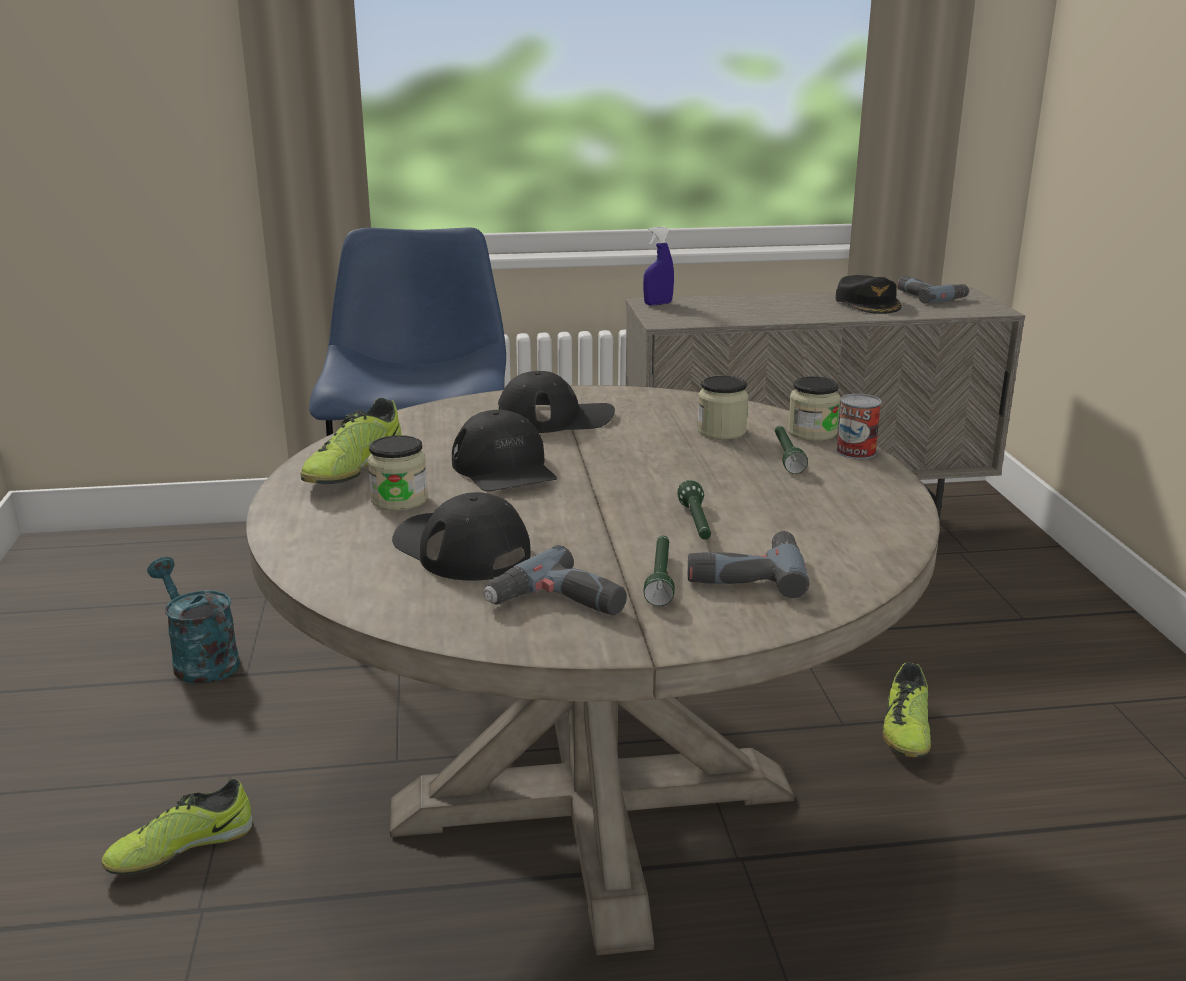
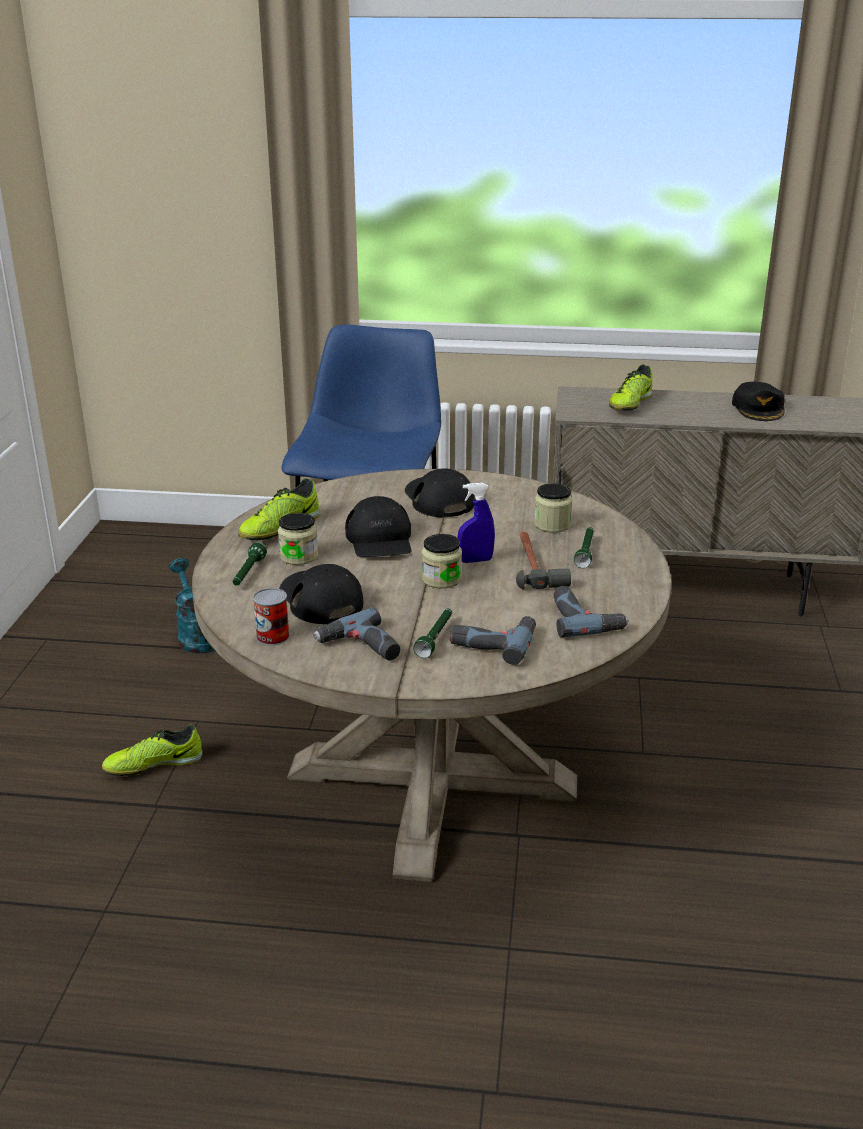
camera: 15 degrees right, 5 degrees up
black cap [498,371,615,433] -> black cap turned 120 degrees counterclockwise [405,468,475,518]
blue spray bottle [643,227,674,305] -> blue spray bottle moved to [458,483,495,563]
green flashlight [677,480,711,540] -> green flashlight moved to [233,542,267,586]
jar [788,376,841,441] -> jar moved to [422,534,462,588]
can [836,394,882,459] -> can moved to [253,588,290,645]
shoe [882,662,931,757] -> shoe moved to [609,364,653,411]
power drill [897,276,970,304] -> power drill moved to [554,586,629,637]
none -> hammer [516,532,571,590]

